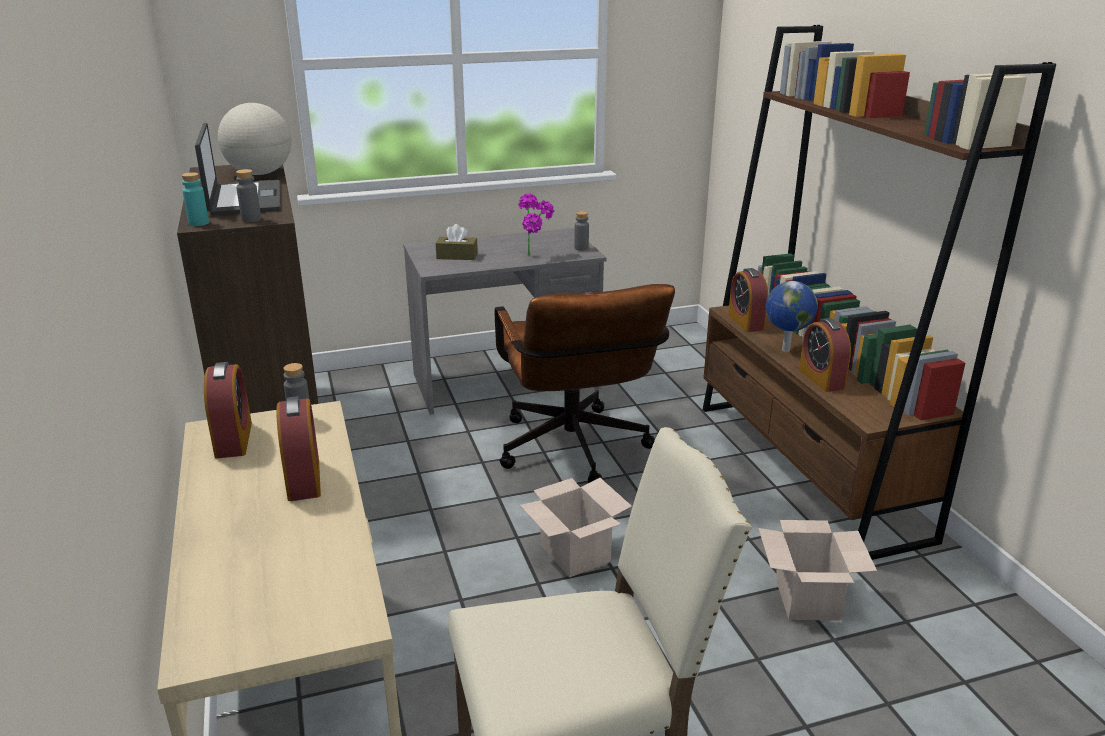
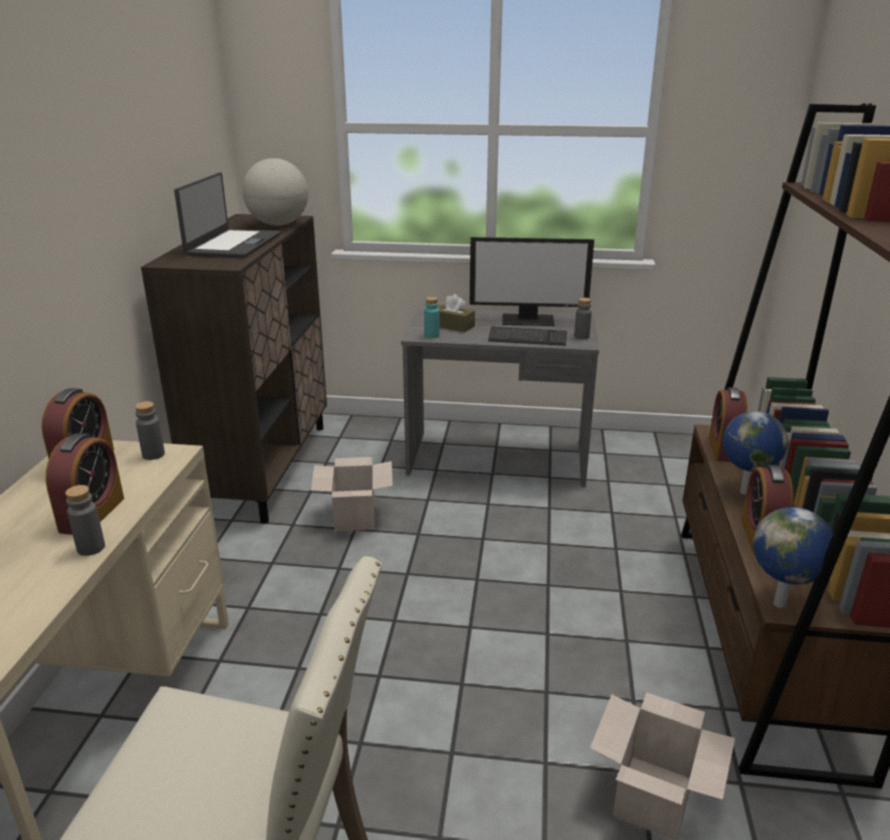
camera: 25 degrees right, 0 degrees up
turquoise bottle [182,172,209,226] -> turquoise bottle moved to [424,297,440,338]
grey bottle [236,169,261,222] -> grey bottle moved to [65,485,105,556]
brown office chair [495,284,675,483] -> none
potted plant [519,193,554,256] -> keyboard [488,327,567,346]
cardboard box [520,478,632,577] -> cardboard box moved to [311,457,393,532]
none -> monitor [470,237,594,326]
none -> globe [753,507,833,608]

